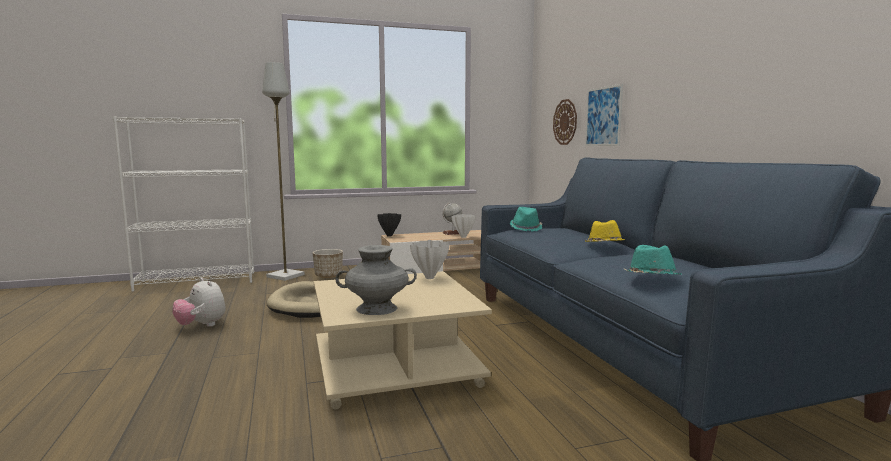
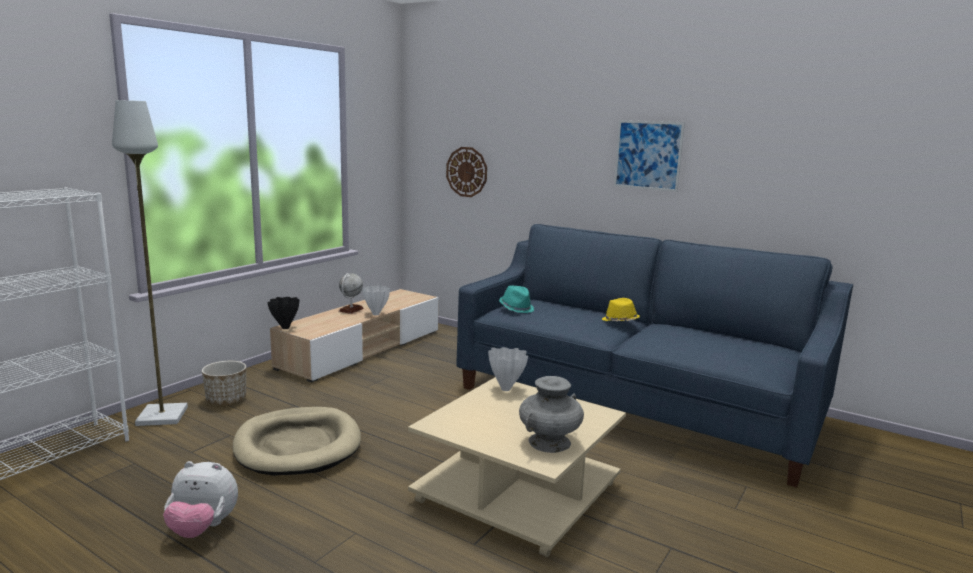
camera: 40 degrees left, 5 degrees up
picture [585,84,623,146] -> picture moved to [614,120,685,192]
turquoise hat [624,245,682,275] -> none

